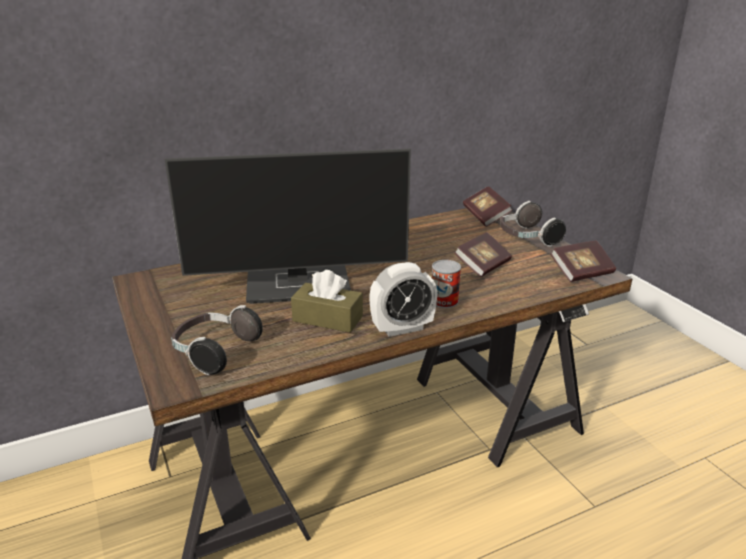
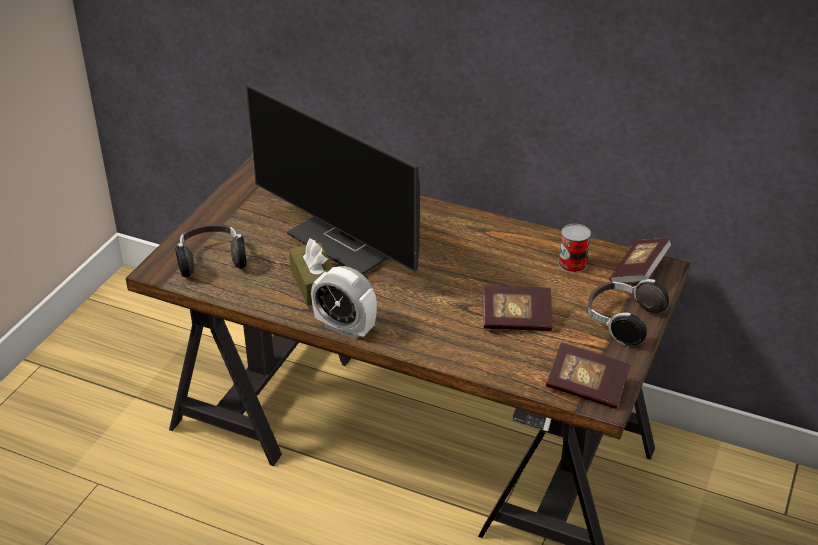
camera: 50 degrees right, 10 degrees up
can [432,260,461,308] -> can moved to [559,224,591,273]

